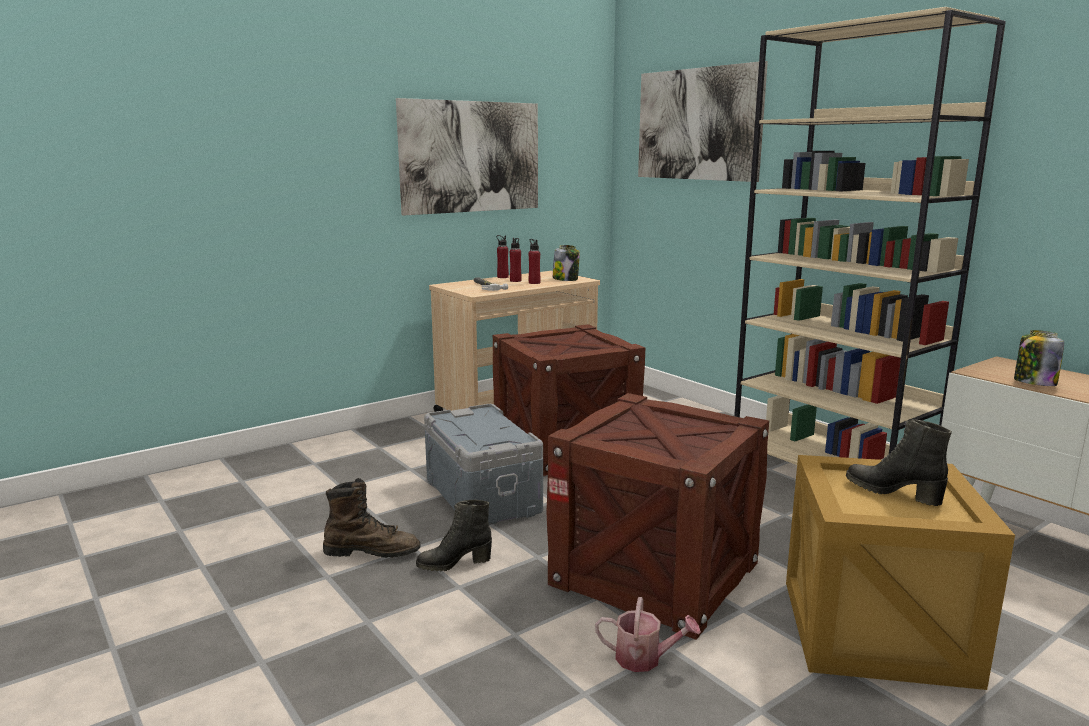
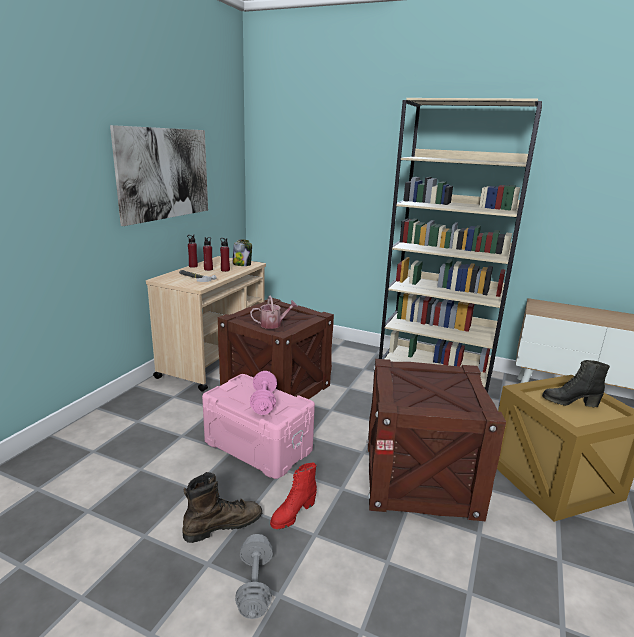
camera: 30 degrees left, 5 degrees up
black boot [416,500,492,572] -> red boot [270,463,317,529]
grey storage box [424,404,543,525] -> pink storage box [202,374,315,479]
watering can [595,597,701,672] -> watering can moved to [250,296,298,329]
picture [638,61,768,182] -> none
jar [1014,330,1064,386] -> none
none -> grey dumbbell [235,534,273,619]
none -> pink dumbbell [250,371,277,415]

